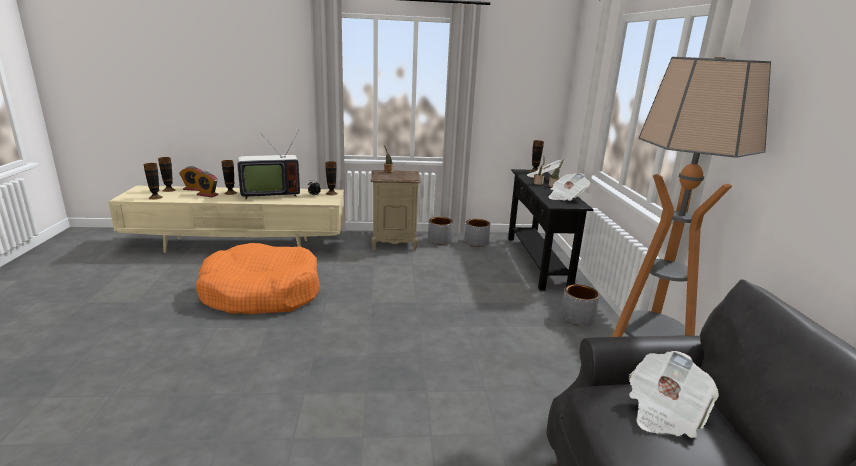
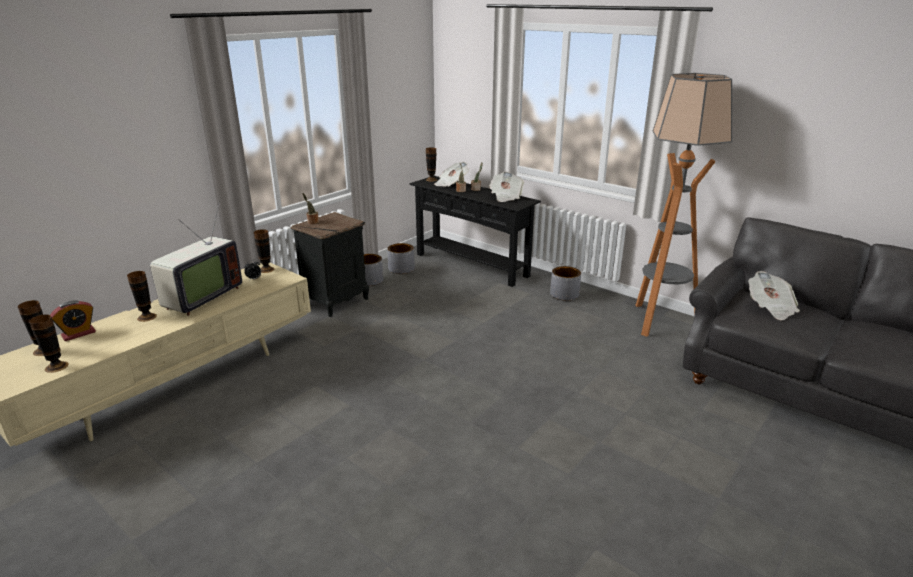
camera: 45 degrees left, 5 degrees up
alarm clock [194,171,219,197] -> none
orange dog bed [196,243,320,314] -> none
beige nightstand [371,170,421,251] -> black nightstand [291,212,369,317]

